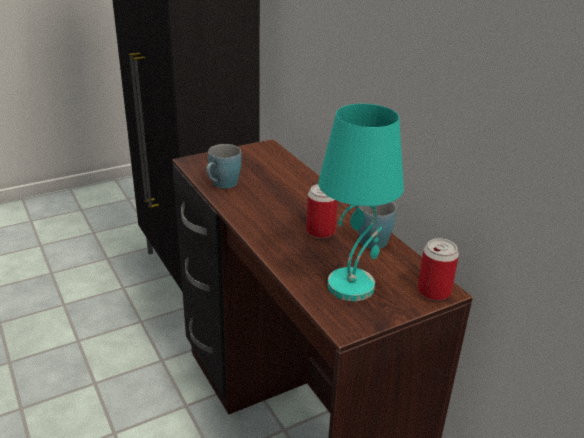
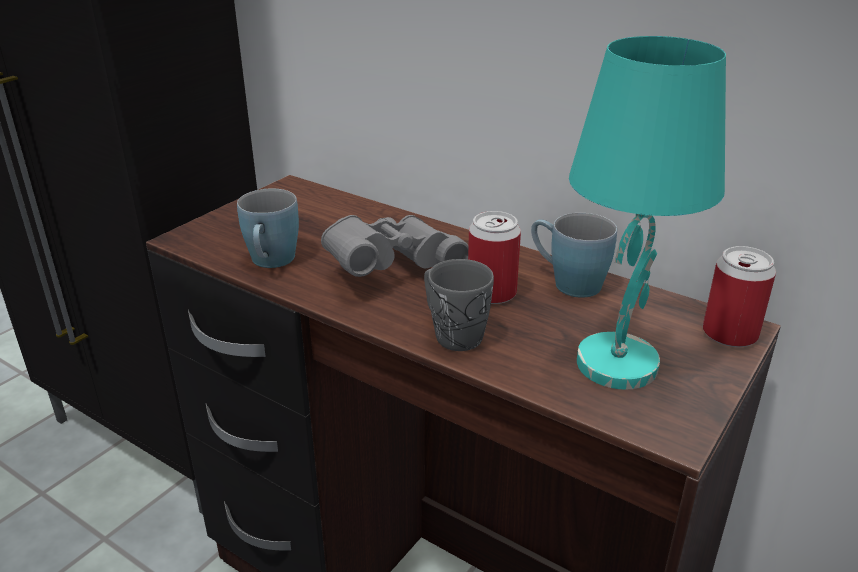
camera: 25 degrees left, 0 degrees up
none -> grey binoculars [321,215,468,277]
none -> grey mug [424,259,494,351]

